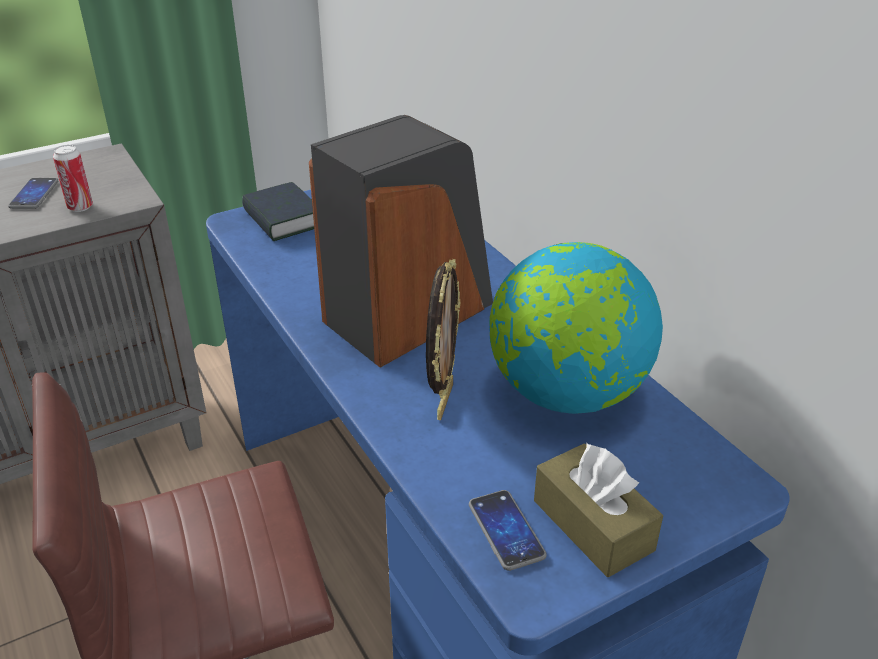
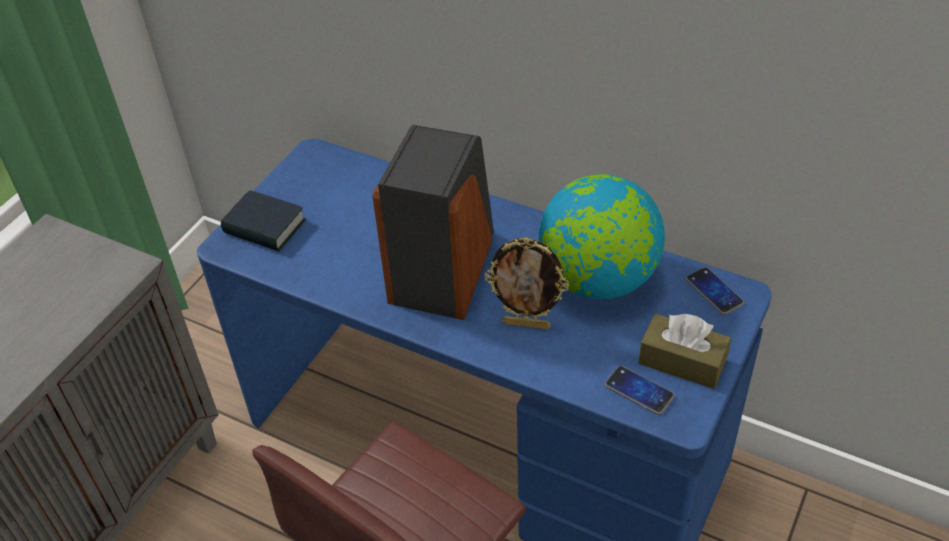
camera: 30 degrees left, 10 degrees up
phone [8,178,58,209] -> phone moved to [685,267,744,315]
can [53,145,93,212] -> none
picture frame [426,259,460,420] -> picture frame turned 120 degrees clockwise [484,237,569,329]

